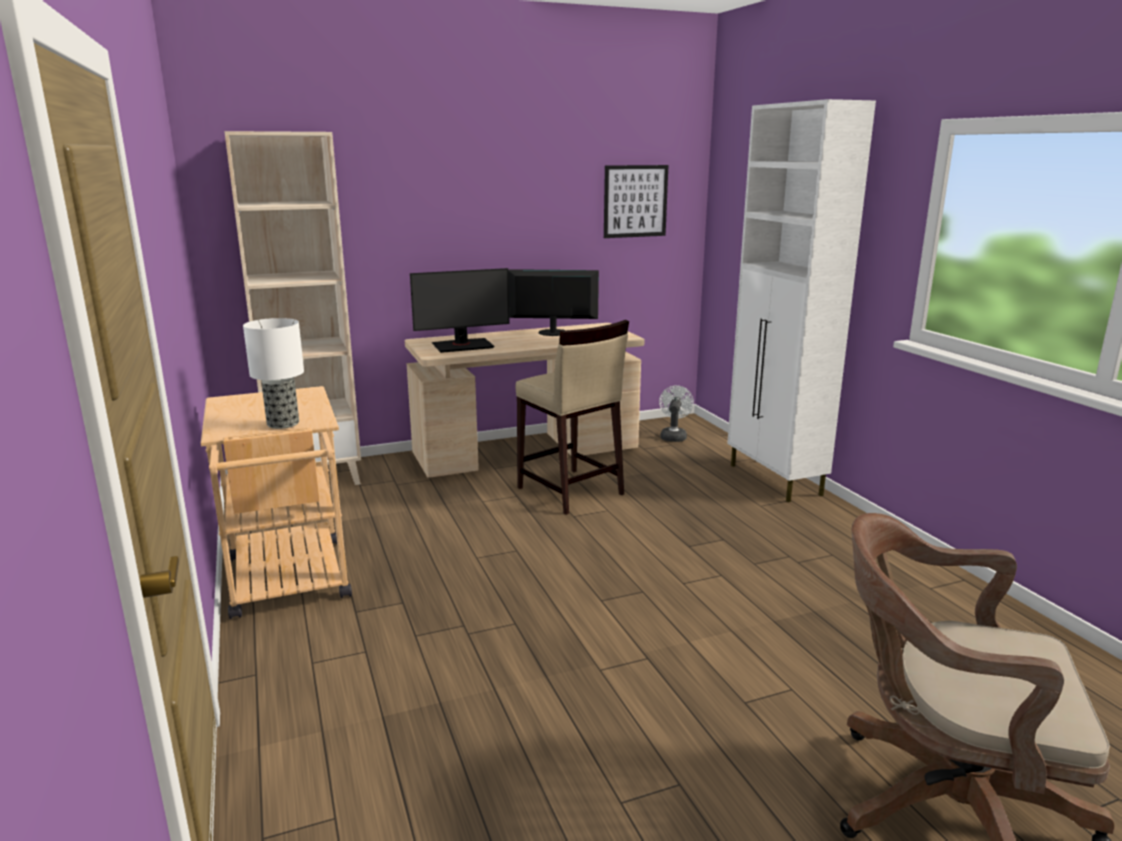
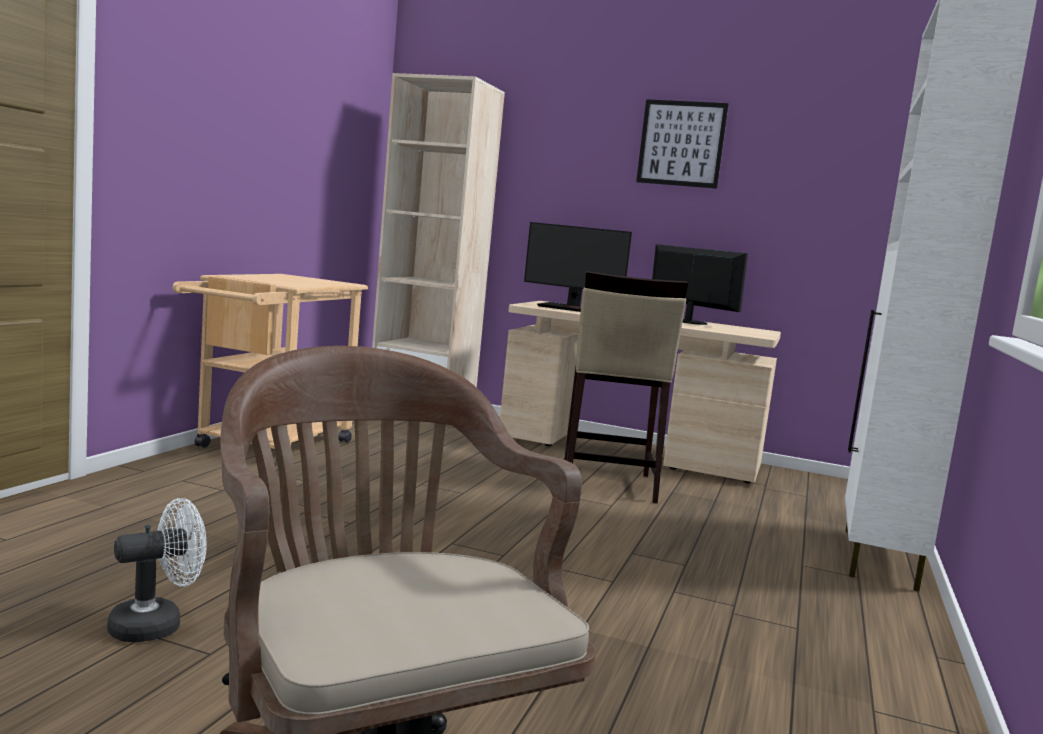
camera: 40 degrees right, 10 degrees down
table lamp [243,318,304,429] -> none
picture [604,165,668,238] -> picture moved to [636,99,728,189]
white fan [659,385,694,442] -> white fan moved to [107,498,207,642]

